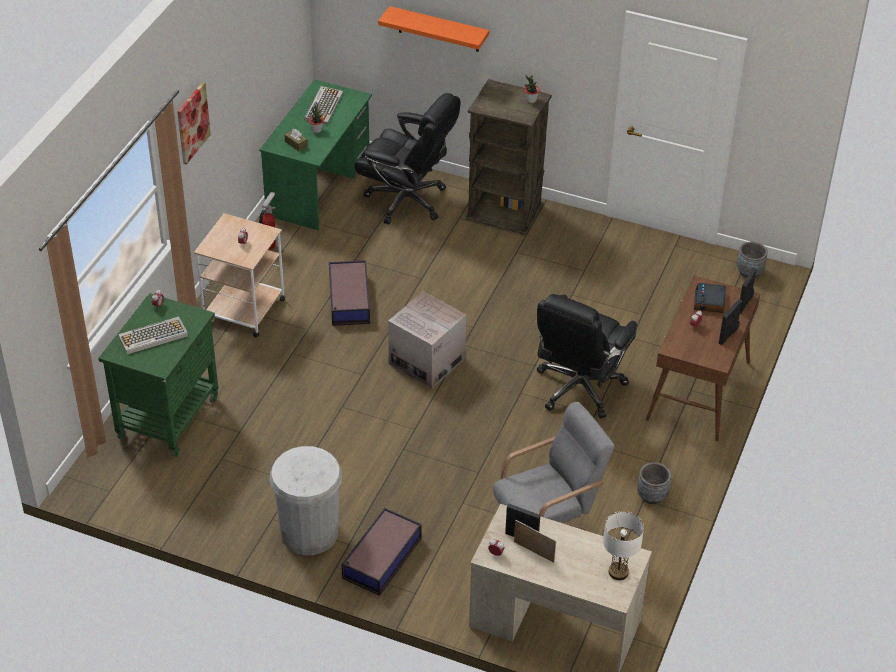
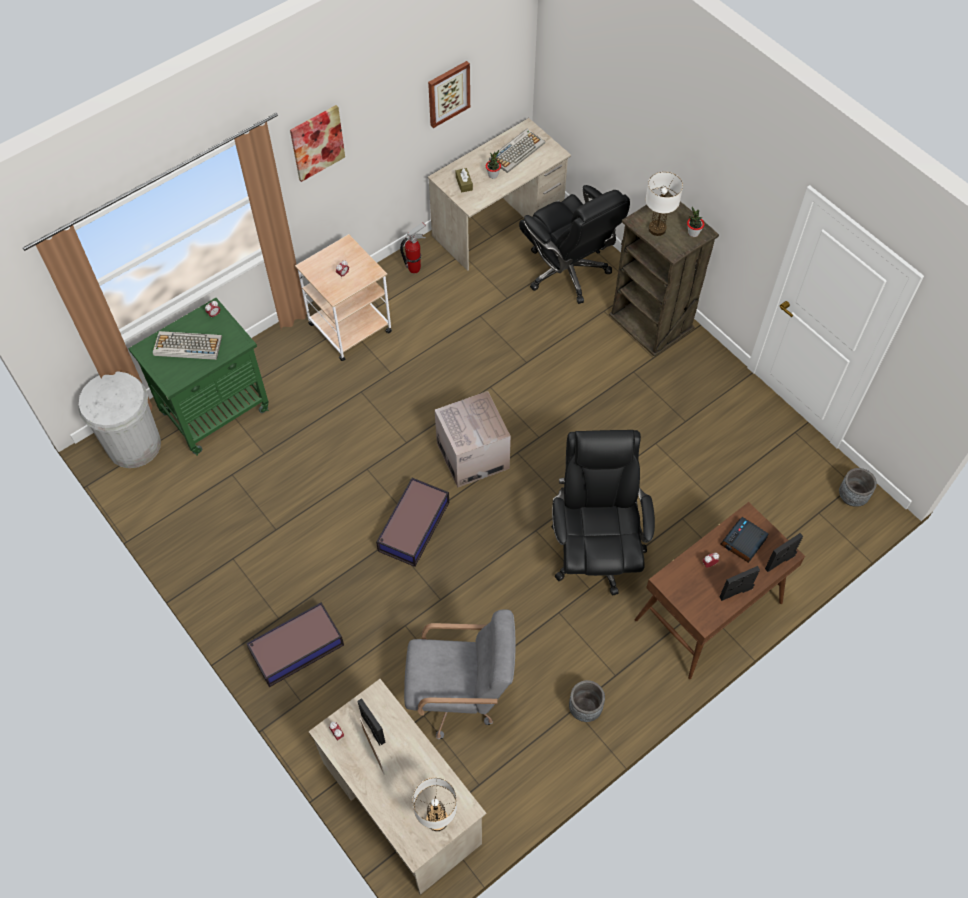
camera: 30 degrees right, 15 degrees up
green desk [260,79,372,231] -> beige desk [428,118,571,271]
white trash can [269,446,342,555] -> white trash can moved to [78,371,161,468]
storage box [329,260,370,326] -> storage box moved to [376,478,449,567]
orange shelf [378,6,489,52] -> none
black office chair [537,294,637,419] -> black office chair turned 120 degrees clockwise [551,430,655,596]
none -> picture [428,61,470,128]
none -> table lamp [646,172,683,236]

